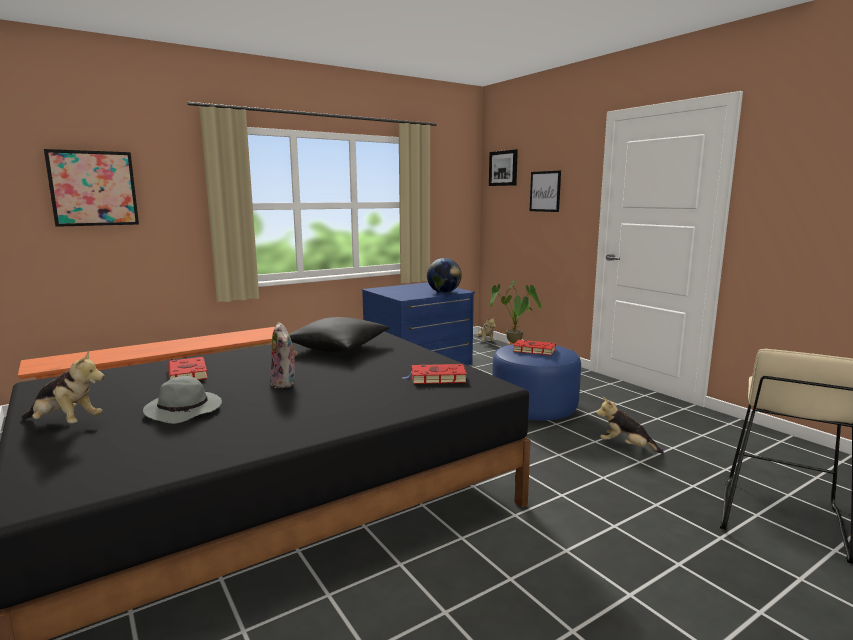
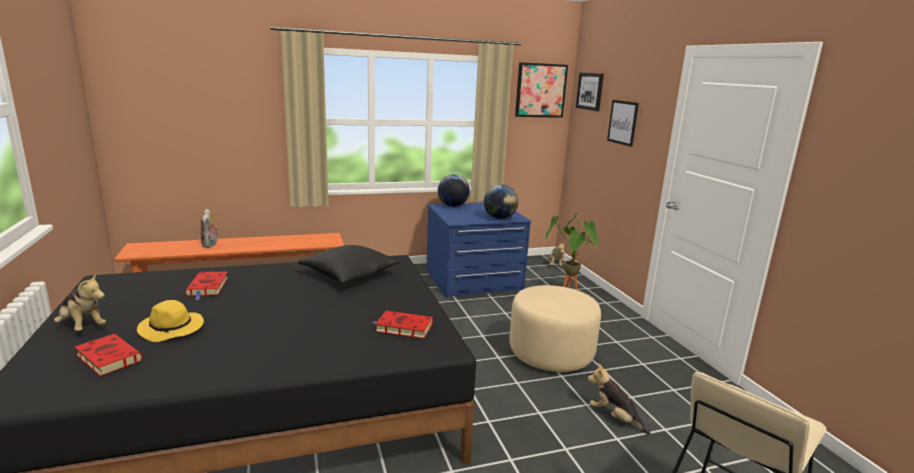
camera: 15 degrees right, 5 degrees up
picture [44,149,139,227] -> picture moved to [515,62,568,118]
grey hat [143,376,222,424] -> yellow hat [137,300,204,342]
plush toy [270,322,298,388] -> plush toy moved to [201,209,218,248]
blue ottoman [492,344,581,420] -> beige ottoman [509,285,601,372]
red book [509,340,556,355] -> red book moved to [75,334,143,376]
none -> globe [438,174,470,207]

